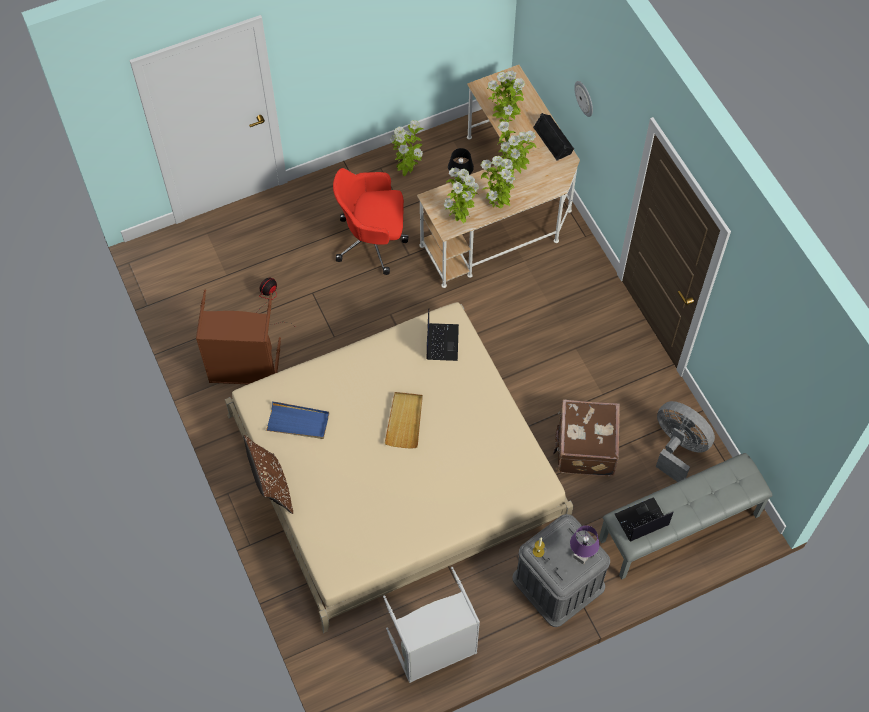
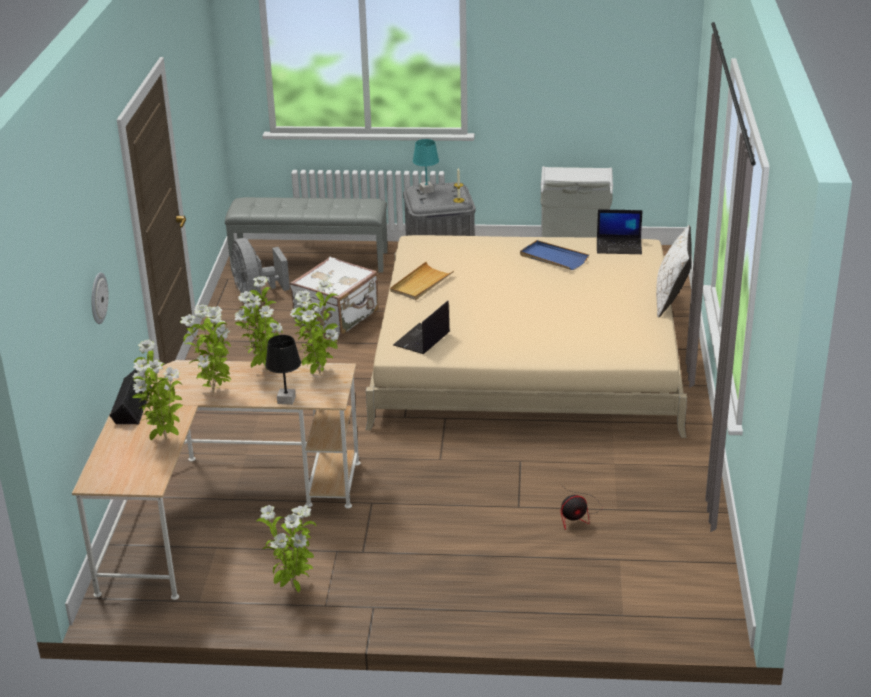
camera: 150 degrees left, 30 degrees down
brown laundry basket [196,290,281,384] -> none
brown pillow [243,435,293,514] -> white pillow [656,225,692,317]
blue tray [265,401,329,439] -> blue tray moved to [520,240,589,270]
red office chair [333,168,409,275] -> none
beige tray [385,392,423,449] -> beige tray moved to [390,262,454,300]
brown suitcase [553,399,620,476] -> white suitcase [290,257,379,337]
purple table lamp [570,526,600,564] -> turquoise table lamp [413,139,439,194]
laptop [615,497,673,542] -> laptop moved to [597,209,643,254]

